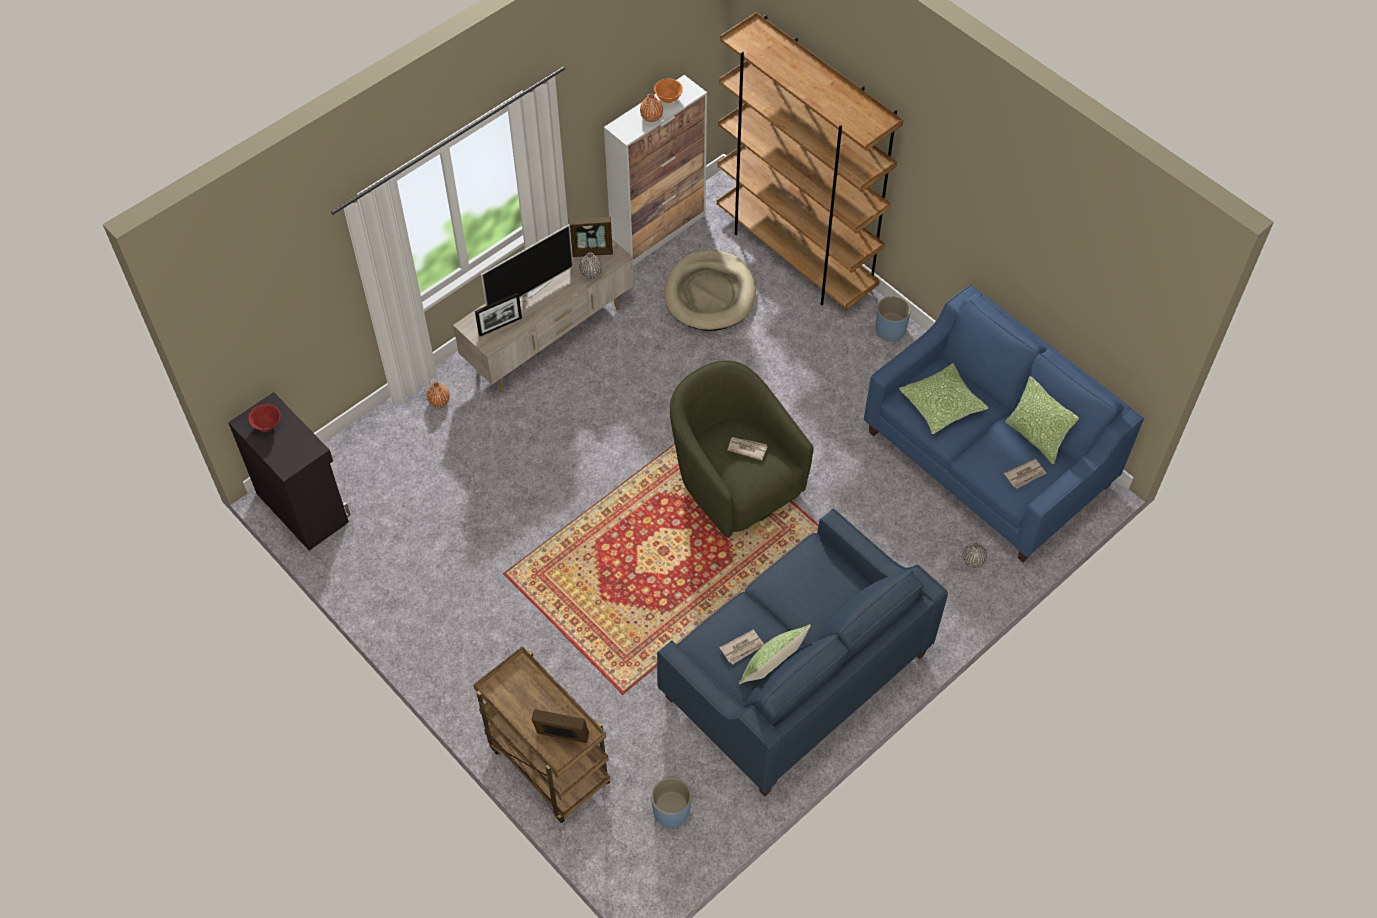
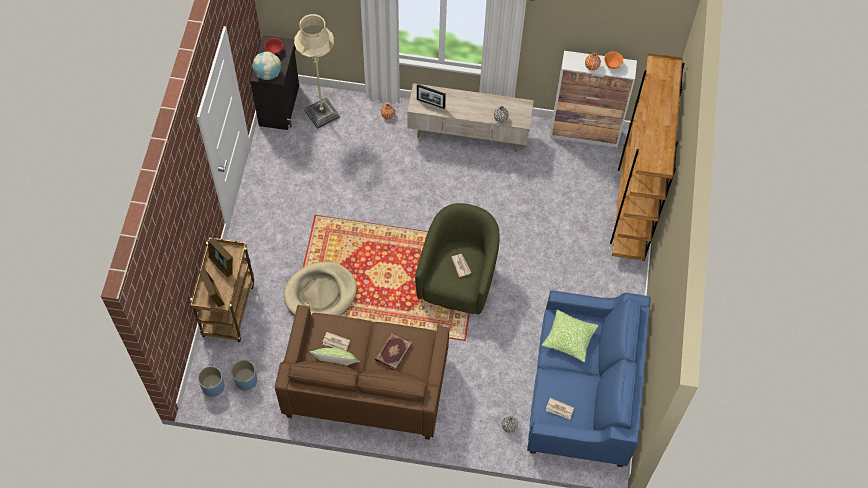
camera: 50 degrees right, 5 degrees up
television [481,224,573,306] -> none
picture frame [568,216,613,257] -> picture frame moved to [208,238,233,277]
blue sofa [657,509,948,796] -> brown sofa [275,305,450,440]
beige dog bed [664,250,756,331] -> beige dog bed moved to [284,262,357,316]
blue planter [876,296,911,341] -> blue planter moved to [198,366,224,397]
pillow [1005,376,1079,464] -> none
none -> globe [253,52,281,80]
none -> beige floor lamp [294,14,340,129]
none -> book [375,332,412,371]

